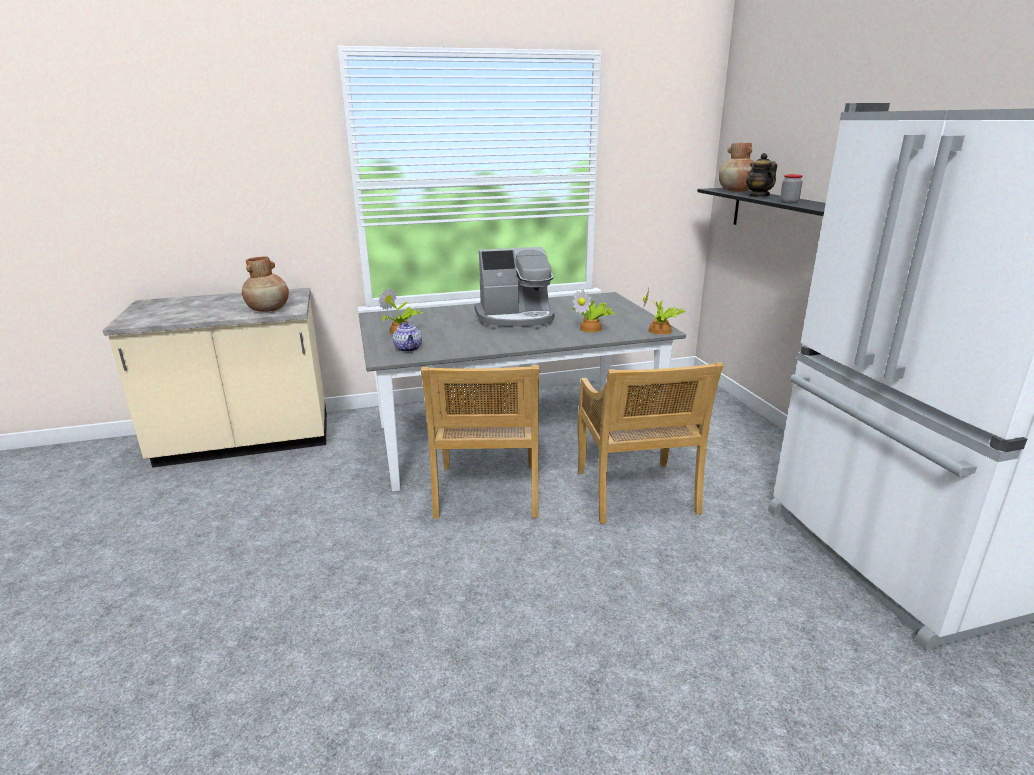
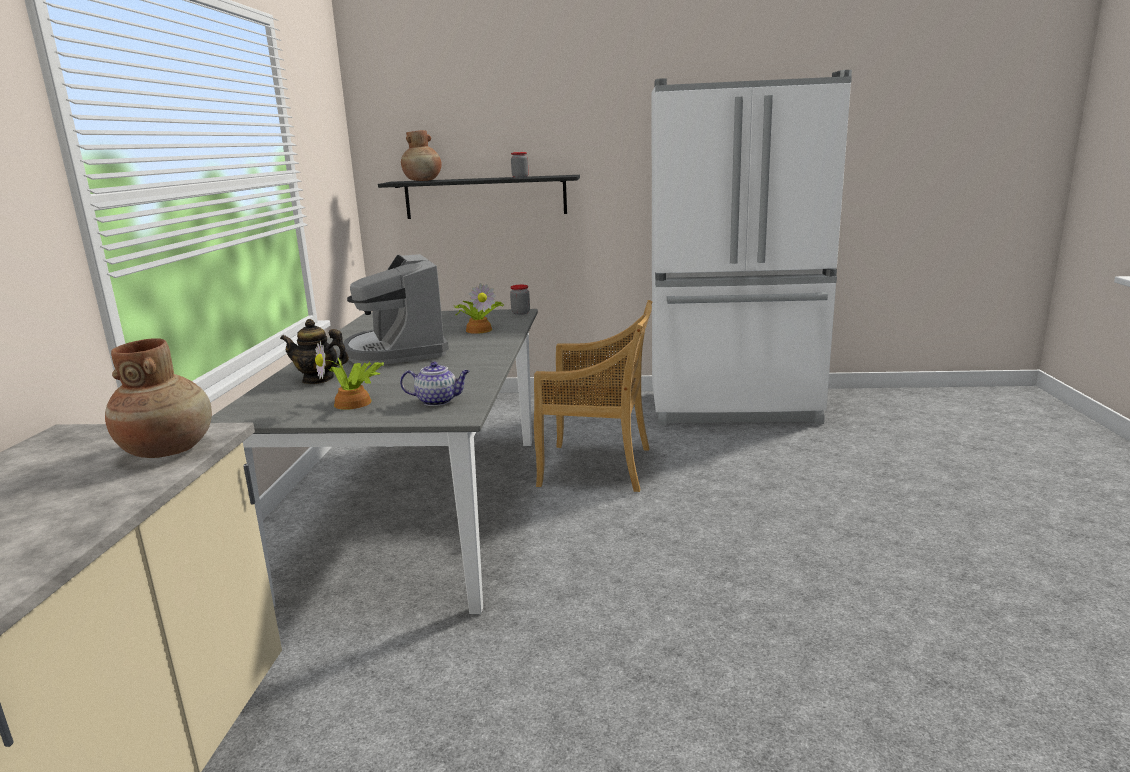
camera: 70 degrees left, 5 degrees down
beige chair [421,365,540,519] -> none
coffee machine [475,247,554,330] -> coffee machine turned 150 degrees clockwise [343,254,449,365]
potted plant [643,290,685,335] -> jar [510,285,530,315]
teapot [746,153,777,197] -> teapot moved to [280,319,349,384]

